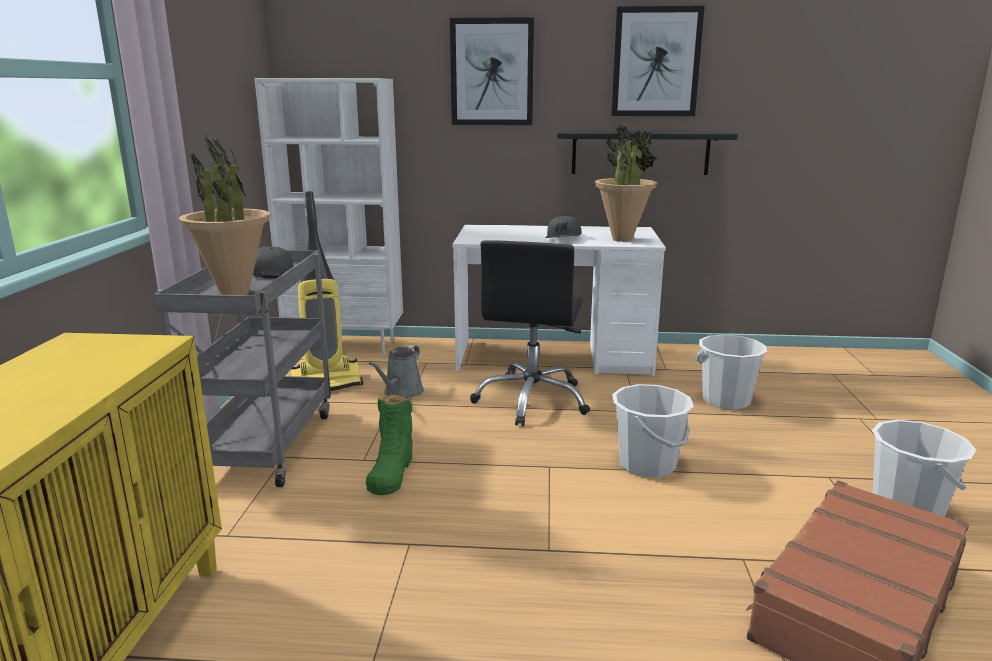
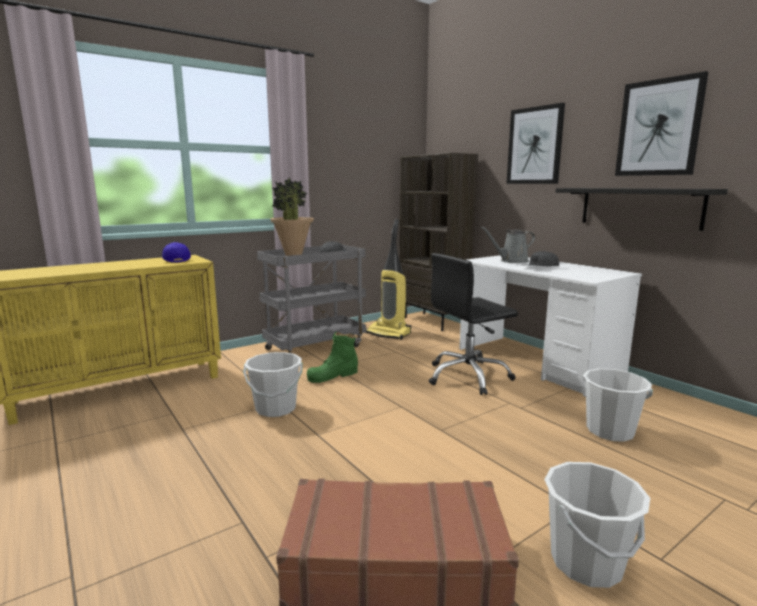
camera: 50 degrees right, 5 degrees down
white bookcase [255,78,403,355] -> brown bookcase [399,153,478,331]
grey watering can [369,345,424,398] -> grey watering can moved to [481,227,535,263]
potted plant [595,123,657,242] -> none
white bucket [612,384,694,478] -> white bucket moved to [243,352,303,417]
none -> blue cap [162,242,191,263]

